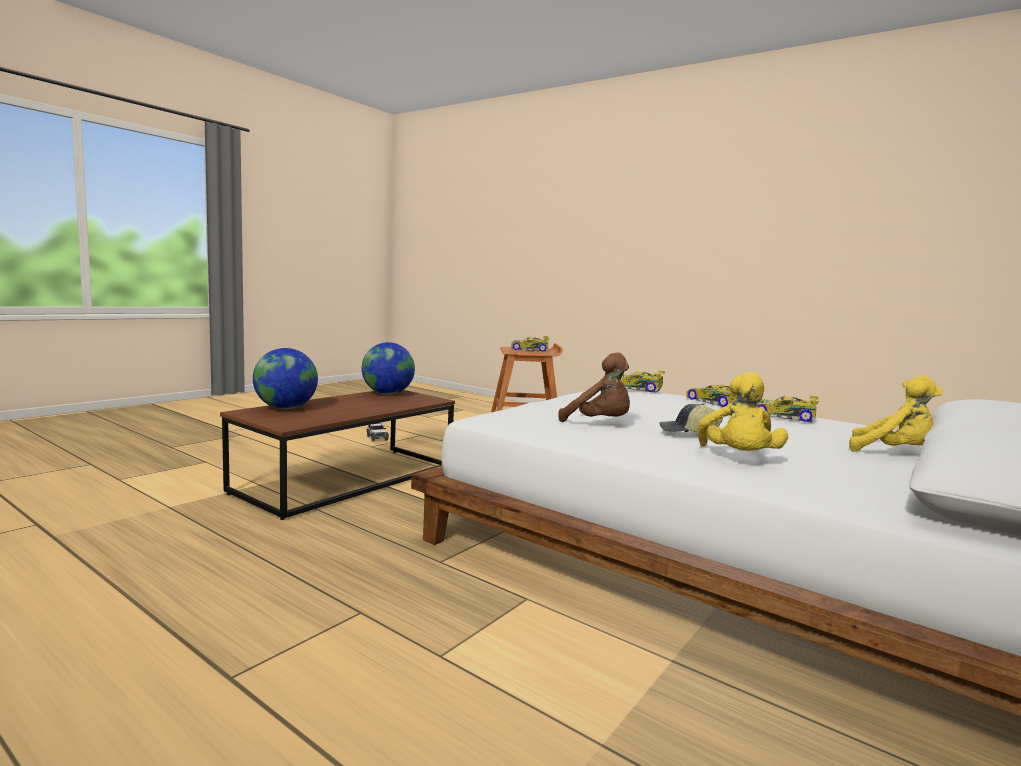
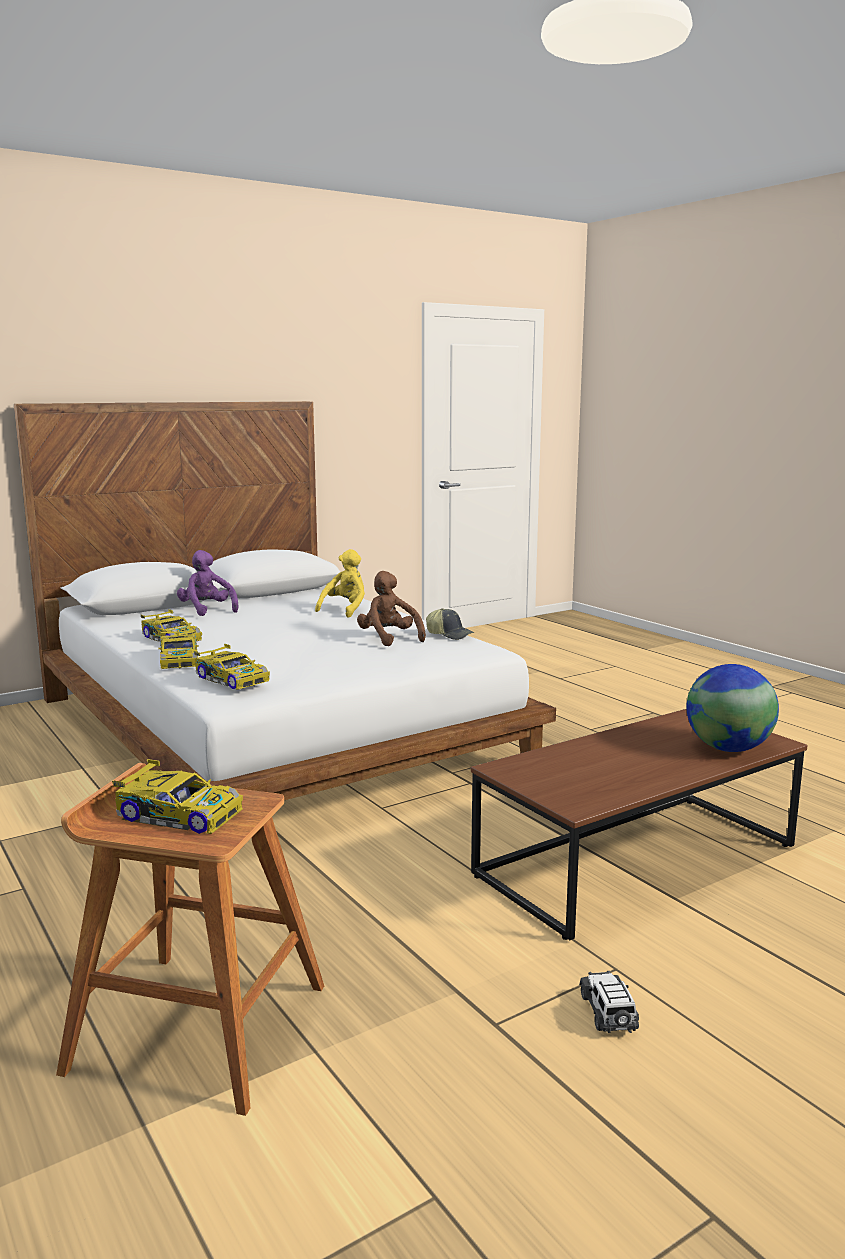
camera: 160 degrees left, 5 degrees up
globe [362,342,415,395] -> none
cap [660,403,723,433] -> cap moved to [426,608,475,640]
yellow plush toy [849,375,943,452] -> purple plush toy [177,550,239,616]

